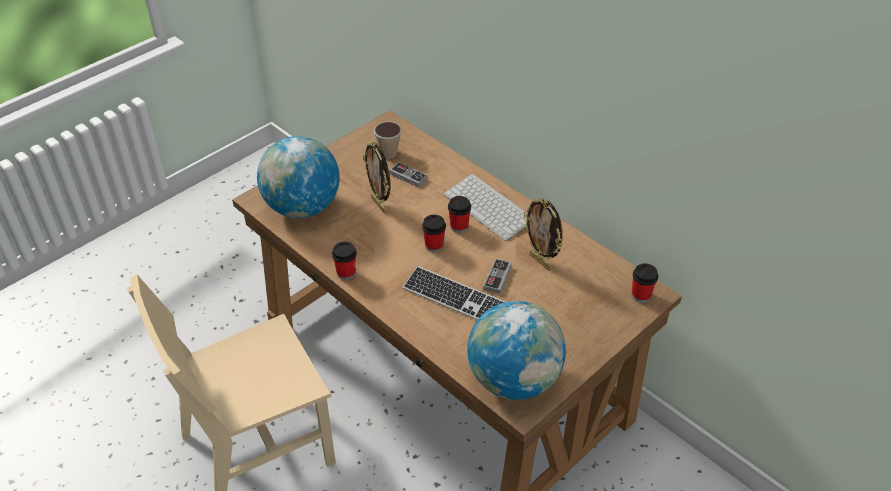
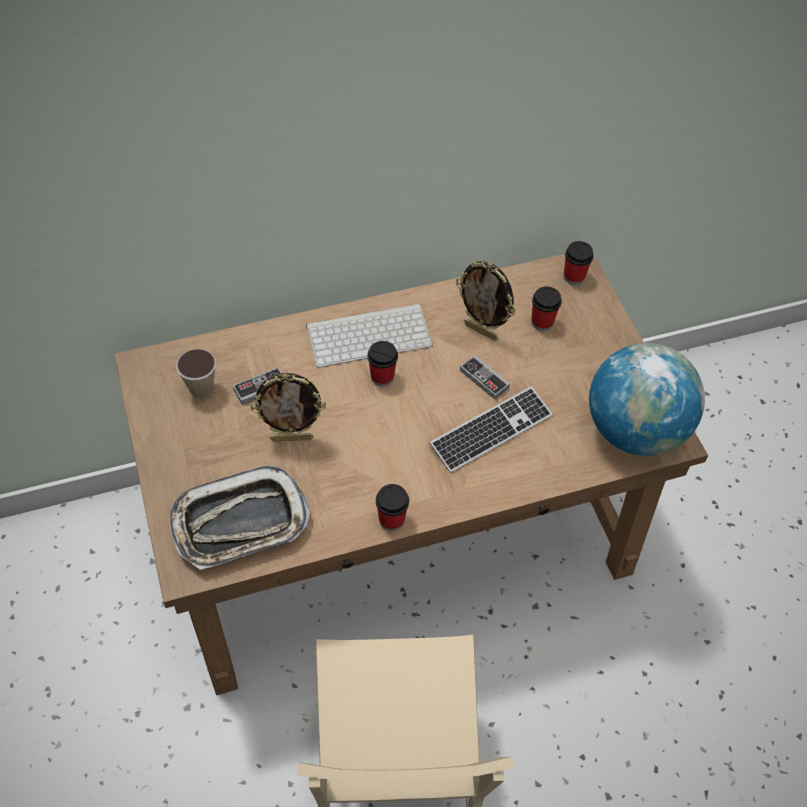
camera: 65 degrees left, 10 degrees up
globe [257,136,340,218] -> tray [170,465,310,570]
cup [422,215,446,252] -> cup moved to [531,286,562,331]
picture frame [524,198,563,271] -> picture frame turned 45 degrees clockwise [456,261,516,341]

